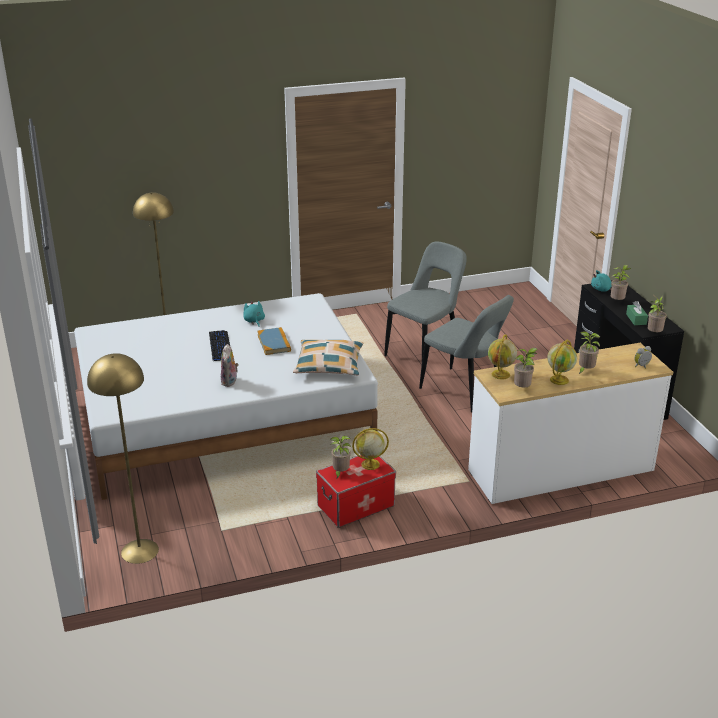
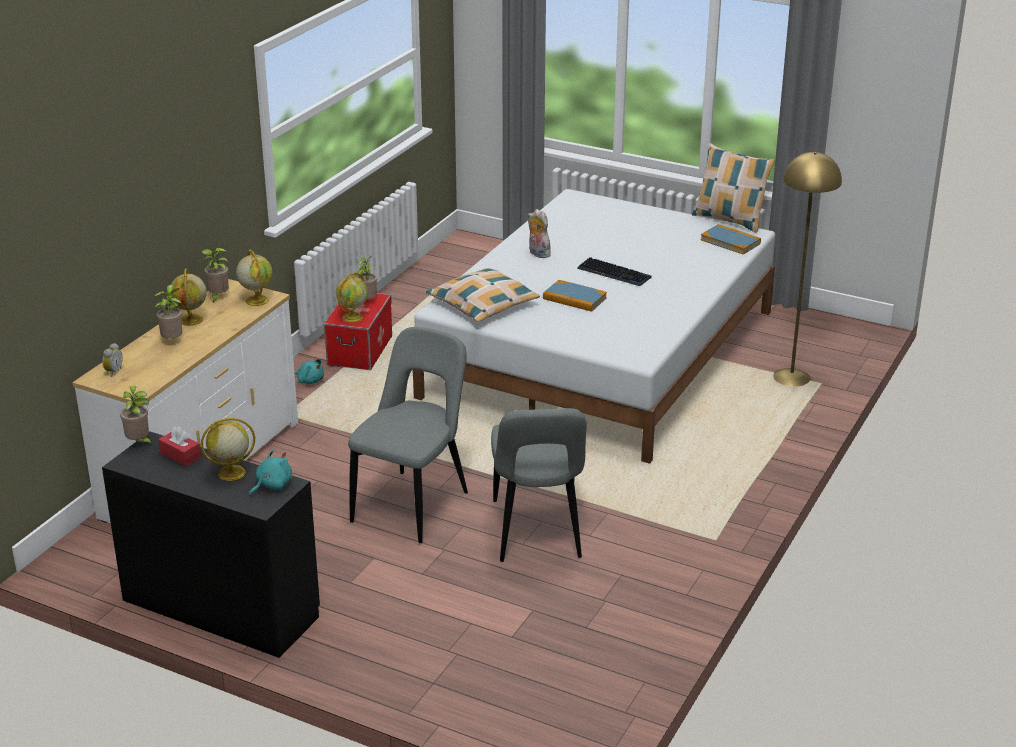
camera: 135 degrees right, 0 degrees up
yellow floor lamp [87,353,159,564] -> none
turquoise plush toy [243,301,265,327] -> turquoise plush toy moved to [294,359,324,384]
grey chair [419,295,514,412] -> grey chair turned 120 degrees clockwise [348,327,468,543]
potted plant [611,265,631,300] -> globe [201,418,255,481]
green tissue box [626,301,648,325] -> red tissue box [158,426,201,466]
none -> pillow [692,143,775,233]
none -> book [701,224,761,255]

